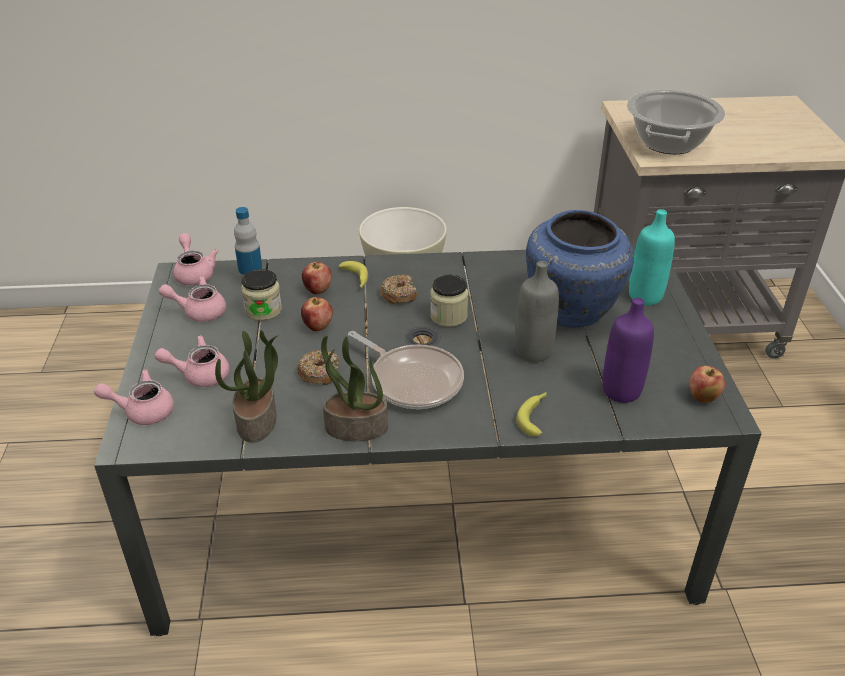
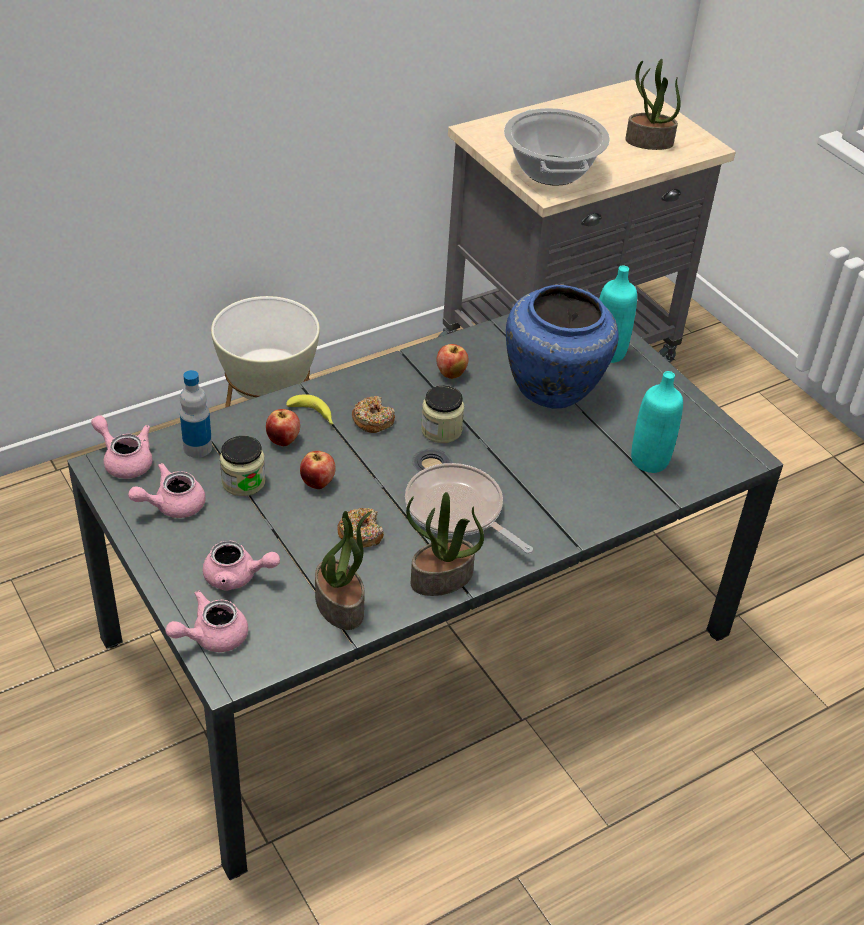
camera: 30 degrees left, 5 degrees up
pink teapot [155,335,230,387] -> pink teapot turned 135 degrees counterclockwise [203,540,280,591]
frying pan [348,331,464,409] -> frying pan turned 150 degrees counterclockwise [405,463,533,554]
grey bottle [515,261,559,363] -> none
banana [516,392,547,436] -> none
purple bottle [602,298,654,403] -> turquoise bottle [631,371,683,473]
apple [689,366,725,402] -> apple moved to [436,344,469,379]
none -> potted plant [625,59,681,150]

